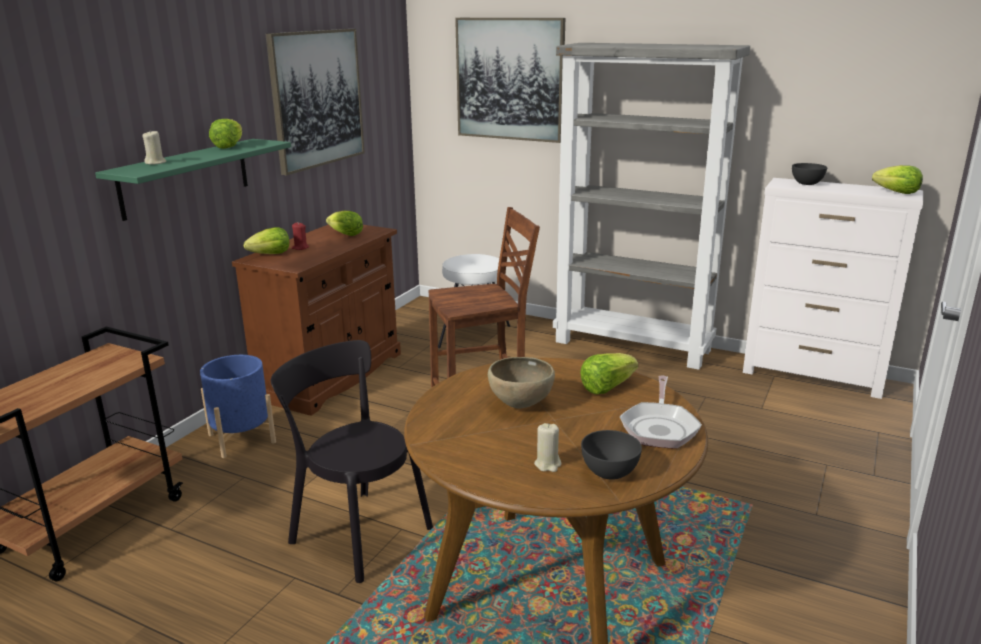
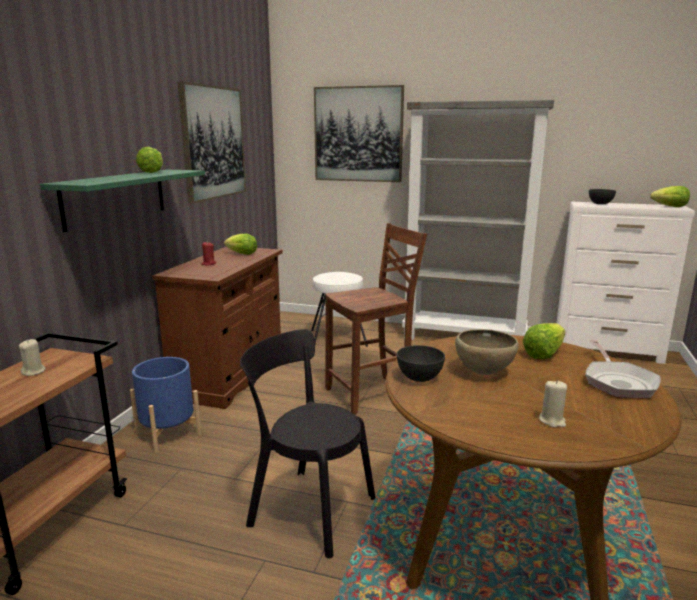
camera: 10 degrees left, 5 degrees down
beige candle [142,130,166,165] -> beige candle moved to [19,339,46,376]
lettuce [244,227,289,254] -> none
grey bowl [581,430,642,480] -> grey bowl moved to [397,345,445,382]

